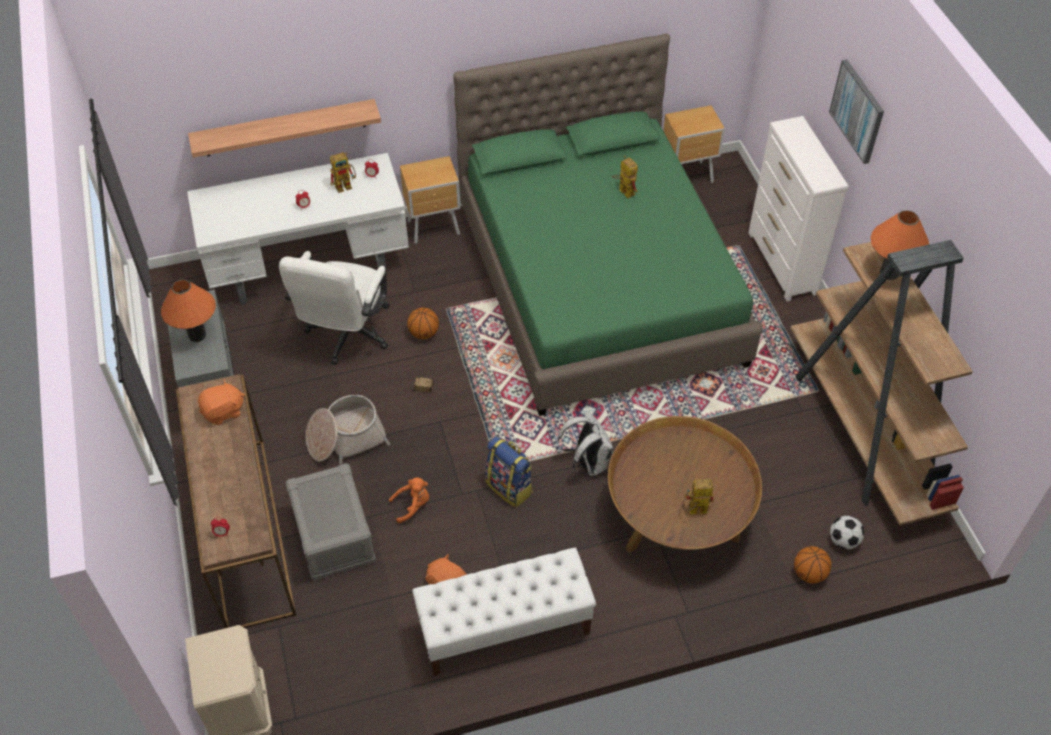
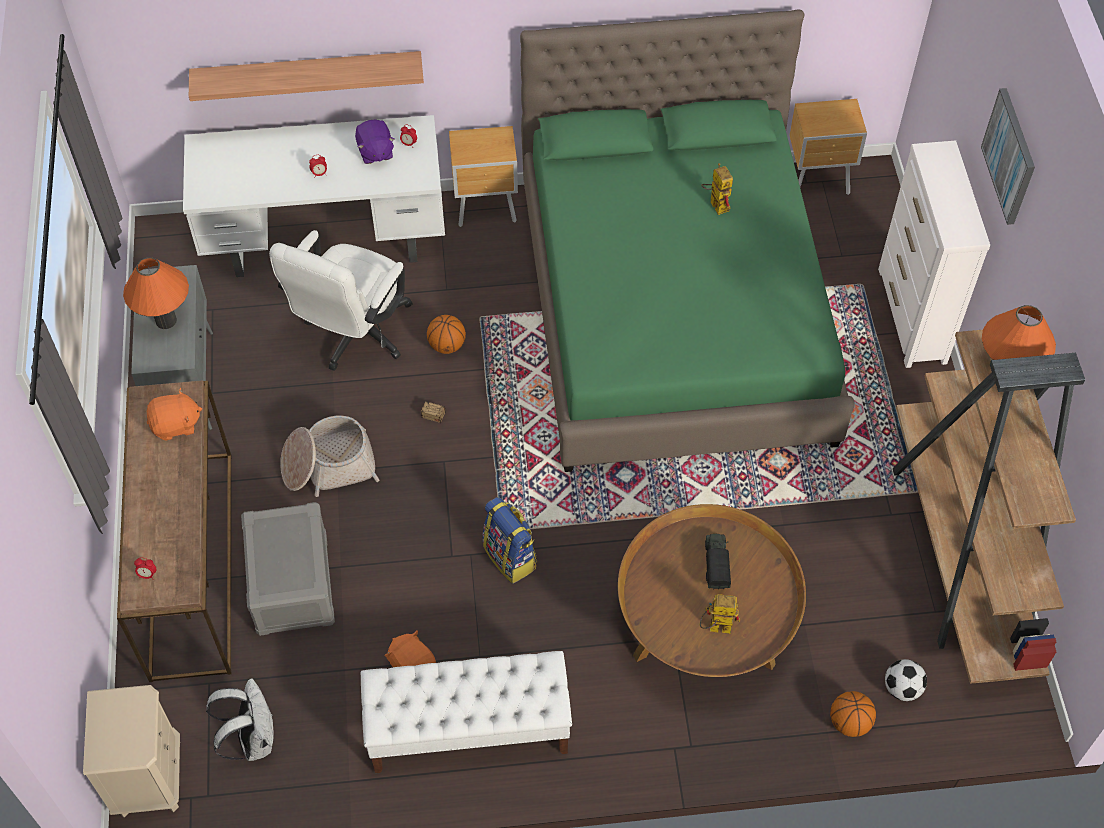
camera: 10 degrees right, 5 degrees up
toy robot [330,152,356,193] -> purple plush toy [355,120,395,164]
orange plush toy [389,477,429,523] -> none
white backpack [558,411,614,476] -> white backpack moved to [206,678,274,761]
none -> toy truck [705,534,731,589]

